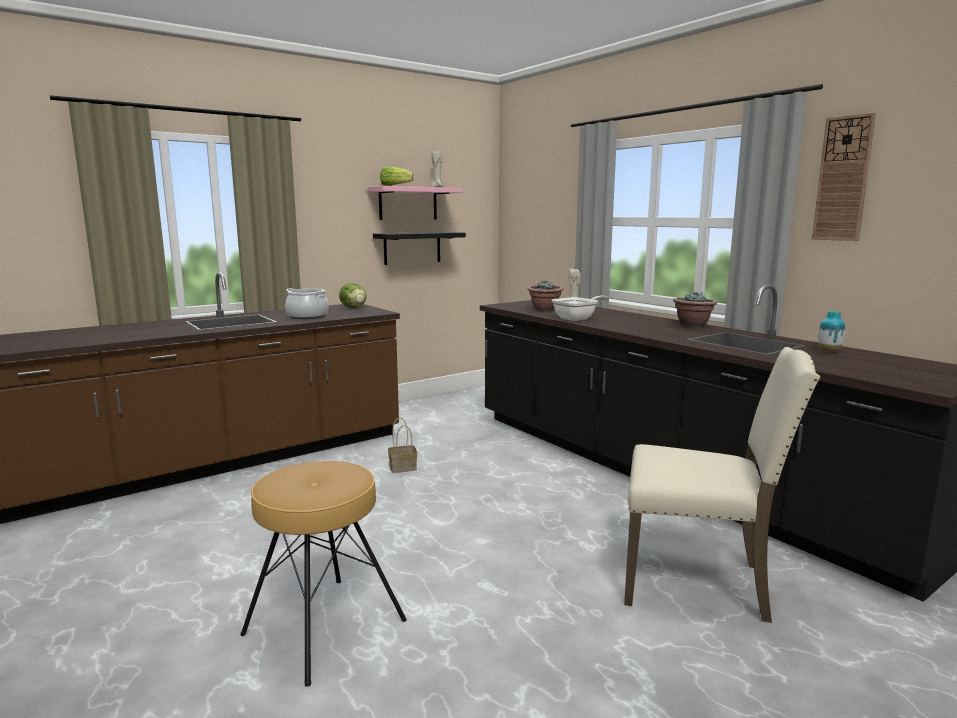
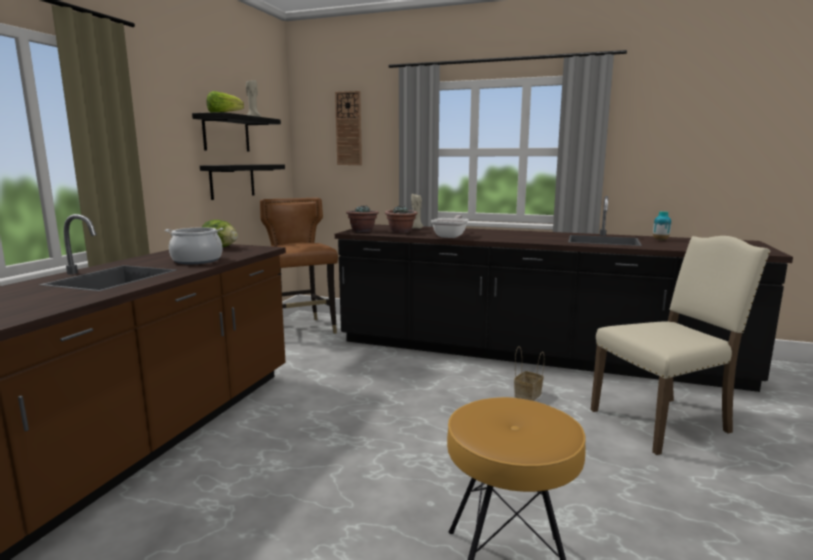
camera: 35 degrees left, 0 degrees up
pink shelf [368,186,462,220] -> black shelf [192,112,281,152]
basket [388,417,417,473] -> basket moved to [514,346,544,401]
potted plant [673,291,717,328] -> potted plant moved to [346,205,379,233]
wall clock [812,112,876,241] -> wall clock moved to [335,91,362,165]
none -> brown chair [260,198,338,334]

